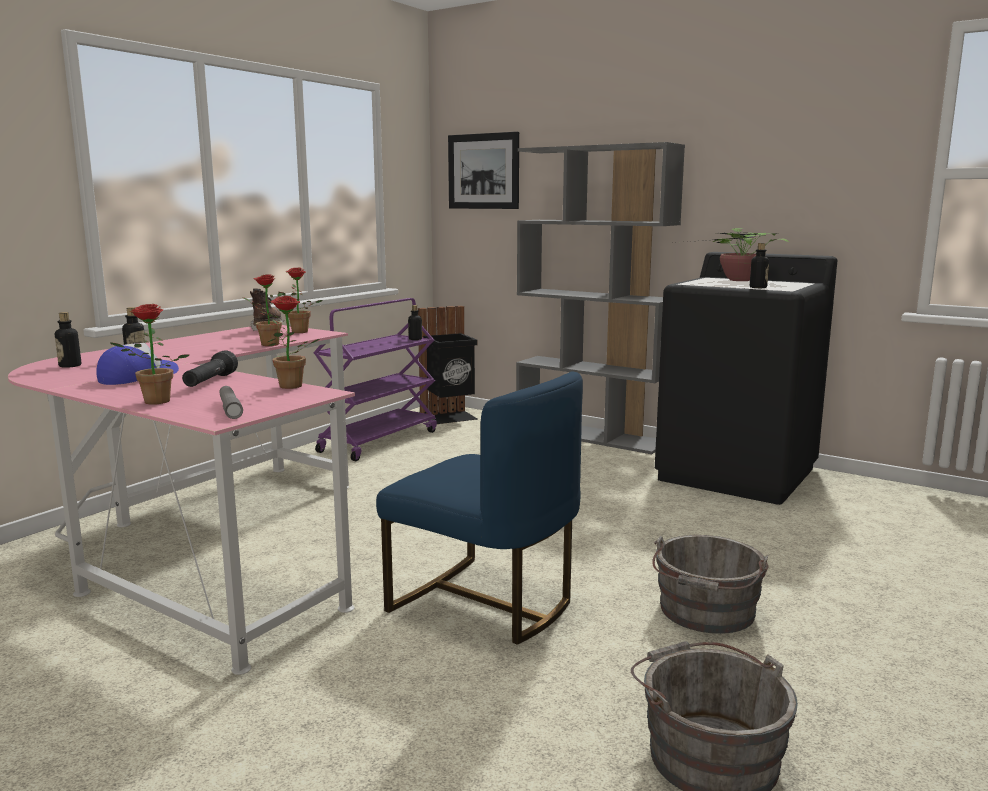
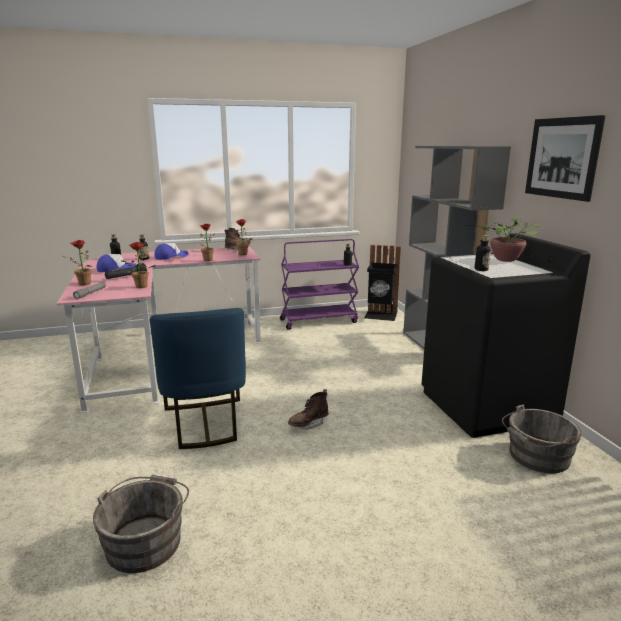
camera: 40 degrees right, 5 degrees up
picture [448,132,519,209] -> picture moved to [525,115,606,202]
grey bucket [652,535,769,634] -> grey bucket moved to [502,404,582,473]
none -> cap [154,243,188,260]
none -> brown boot [288,389,328,429]

